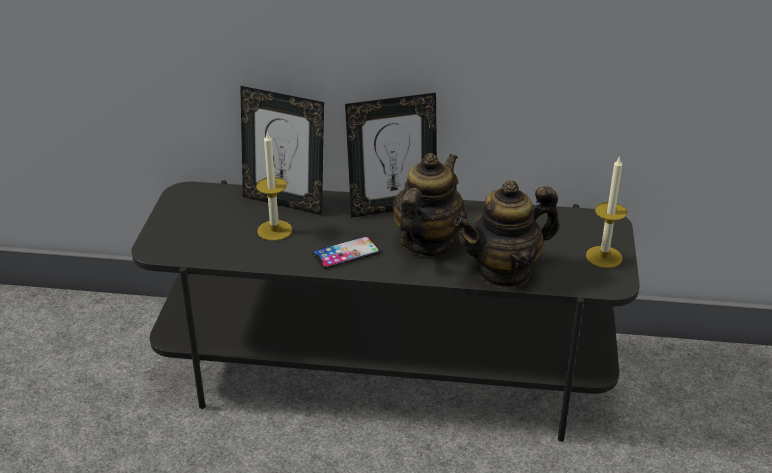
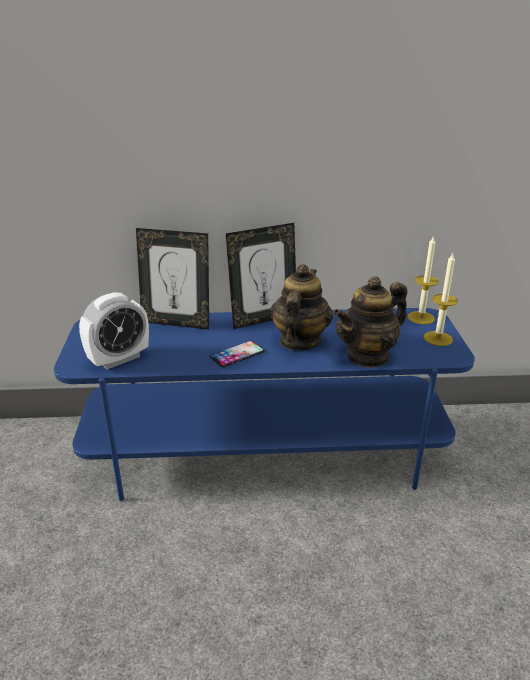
camera: 10 degrees left, 5 degrees down
grey tv stand [131,180,640,442] -> blue tv stand [54,308,475,501]
candle [256,131,292,241] -> candle moved to [408,235,439,324]
none -> alarm clock [79,292,149,370]

